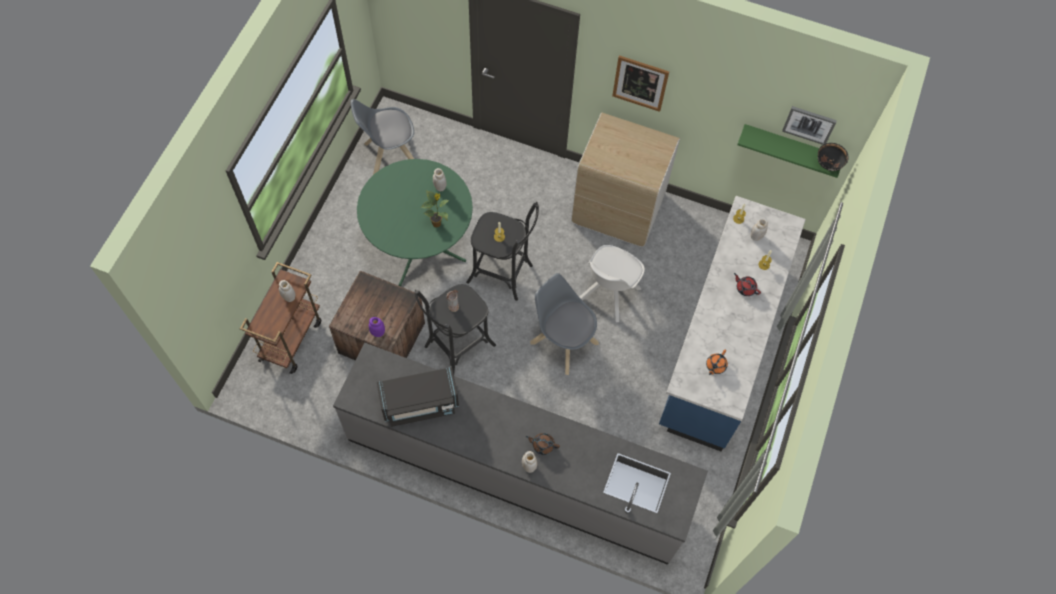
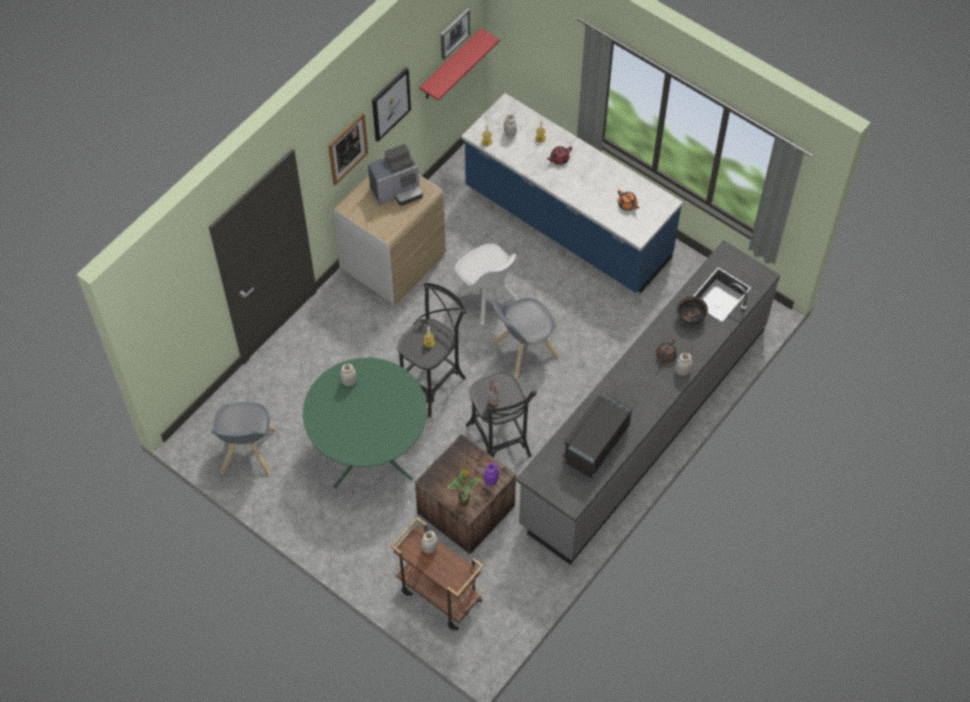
camera: 70 degrees left, 5 degrees down
black microwave [377,367,459,427] -> black microwave turned 150 degrees counterclockwise [563,395,632,479]
potted plant [420,190,450,228] -> potted plant moved to [446,469,483,507]
green shelf [737,124,840,178] -> red shelf [419,28,500,101]
black bowl [818,143,849,171] -> black bowl moved to [677,297,708,325]
none -> coffee machine [368,144,423,206]
none -> picture [372,67,411,142]

